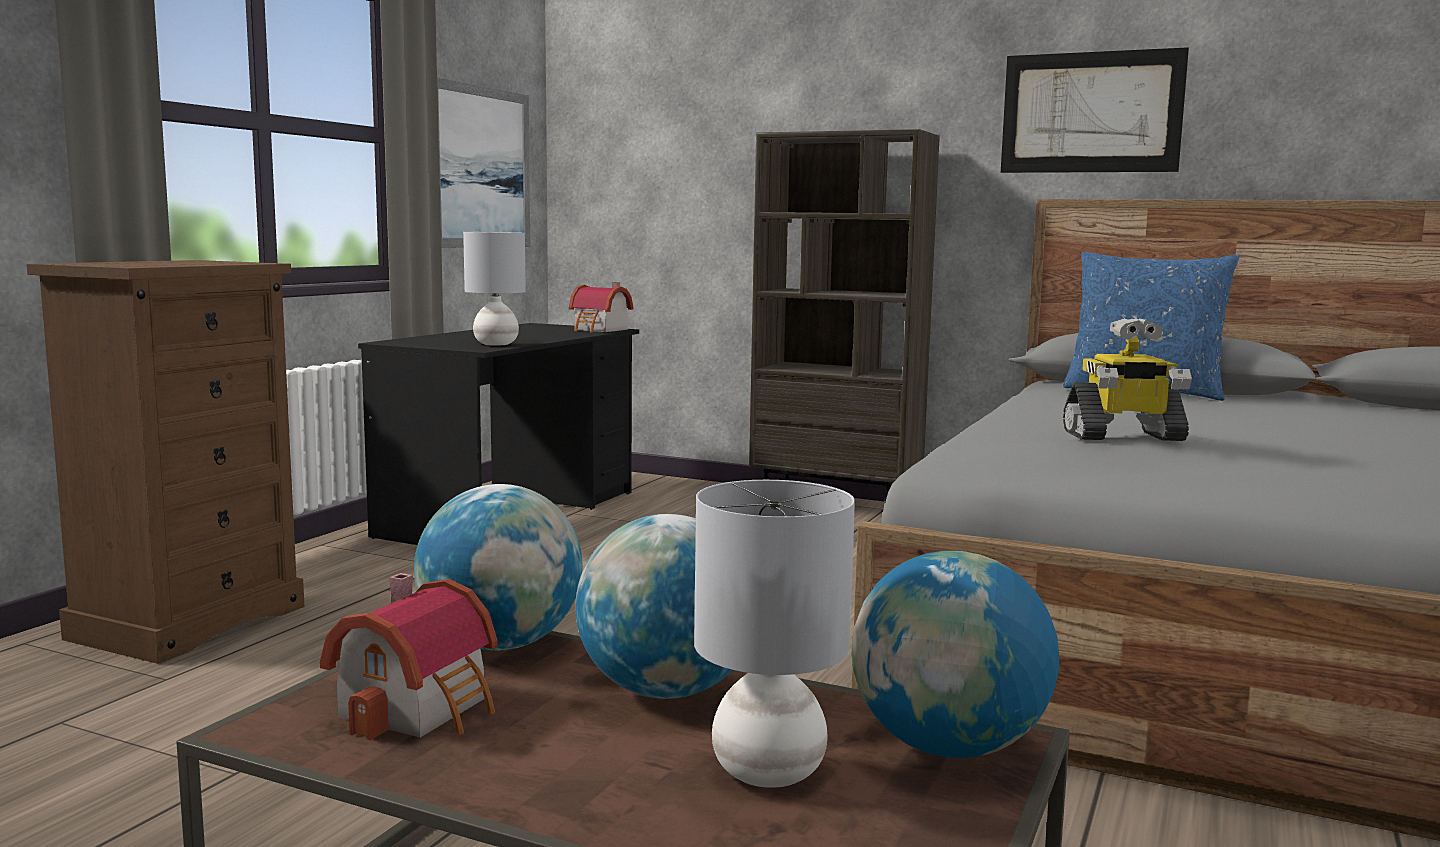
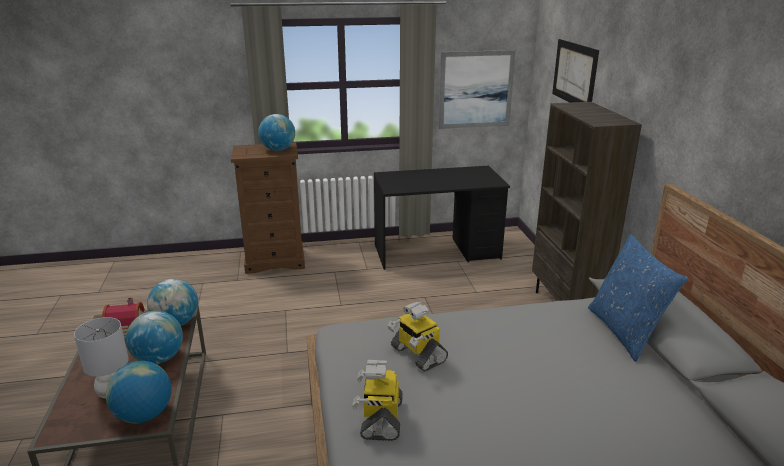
camera: 55 degrees right, 15 degrees up
grey table lamp [463,232,526,346] -> none
toy house [569,282,633,332] -> none
picture [1001,47,1189,173] -> picture moved to [552,39,599,103]
none -> globe [258,114,295,151]
none -> toy robot [352,360,403,441]

